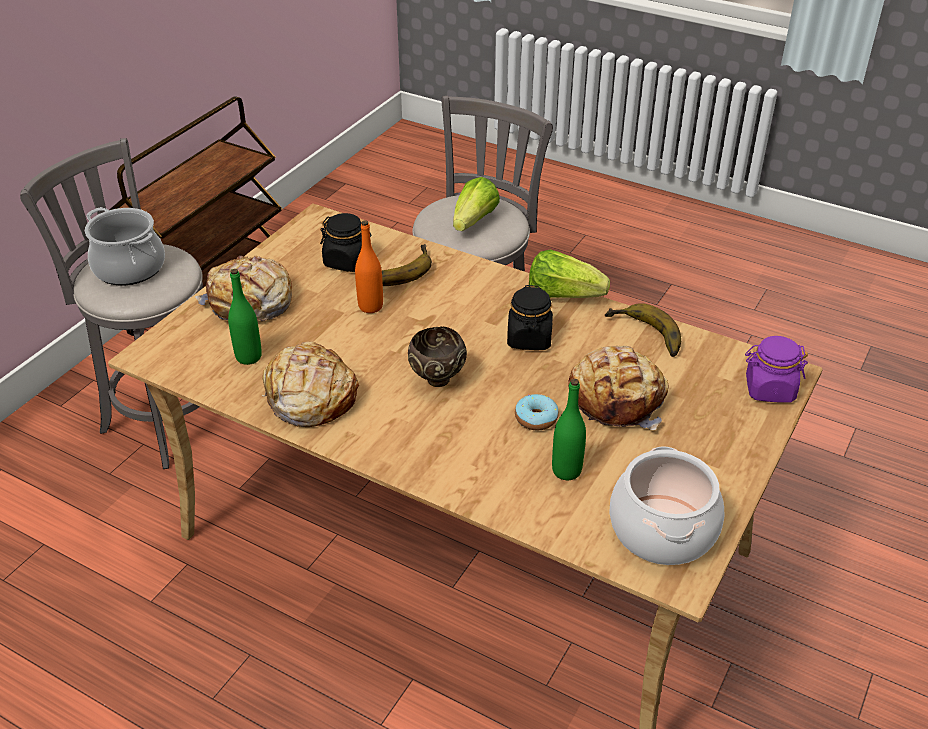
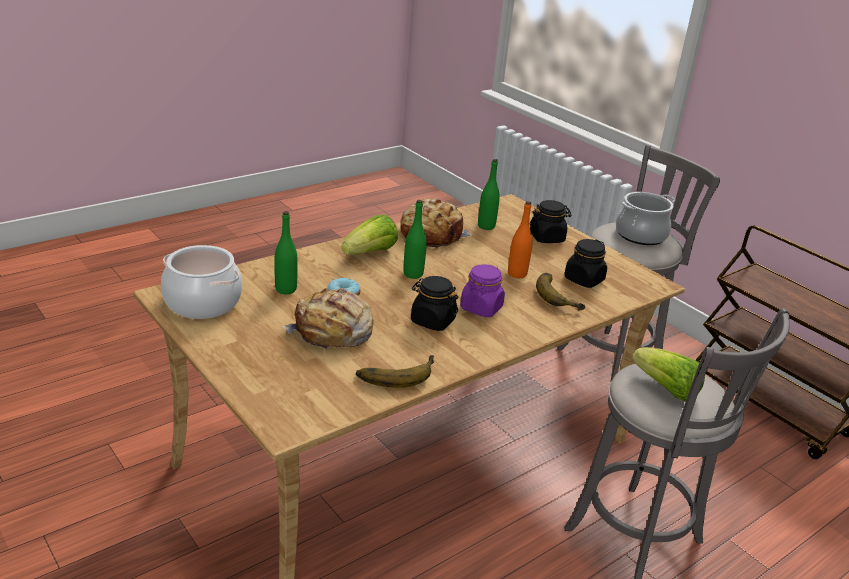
camera: 110 degrees right, 10 degrees down
bread [195,256,292,321] -> black jar [530,200,572,243]
brown bowl [408,327,467,387] -> green bottle [403,200,427,279]
lettuce [529,249,610,298] -> lettuce moved to [342,215,398,255]
purple jar [745,336,808,403] -> purple jar moved to [460,264,505,317]

